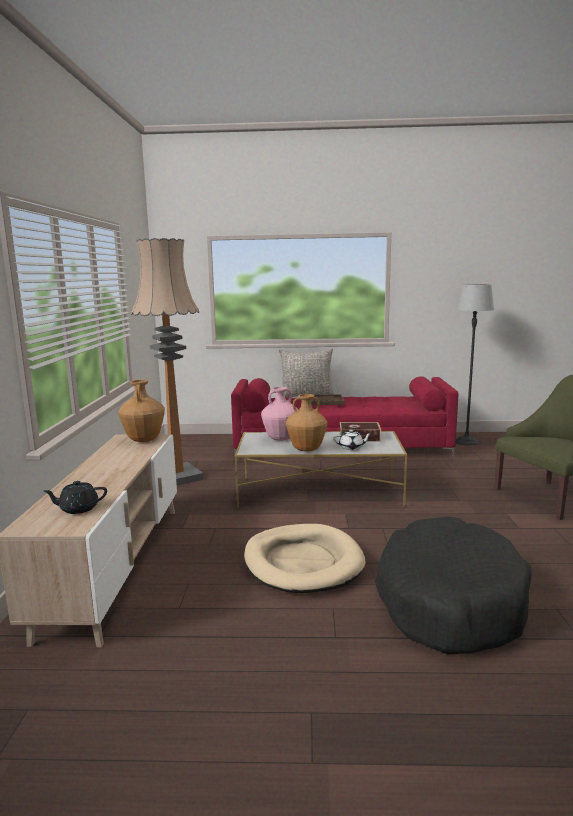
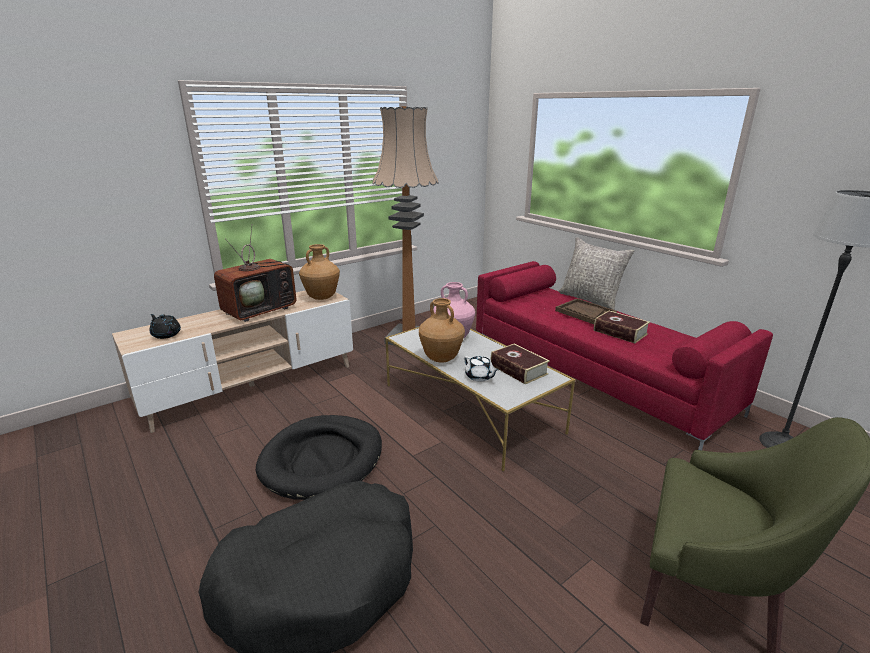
camera: 50 degrees right, 10 degrees up
beige dog bed [244,524,365,593] -> black dog bed [256,415,382,500]
none -> television [214,224,297,322]
none -> book [594,311,650,343]

